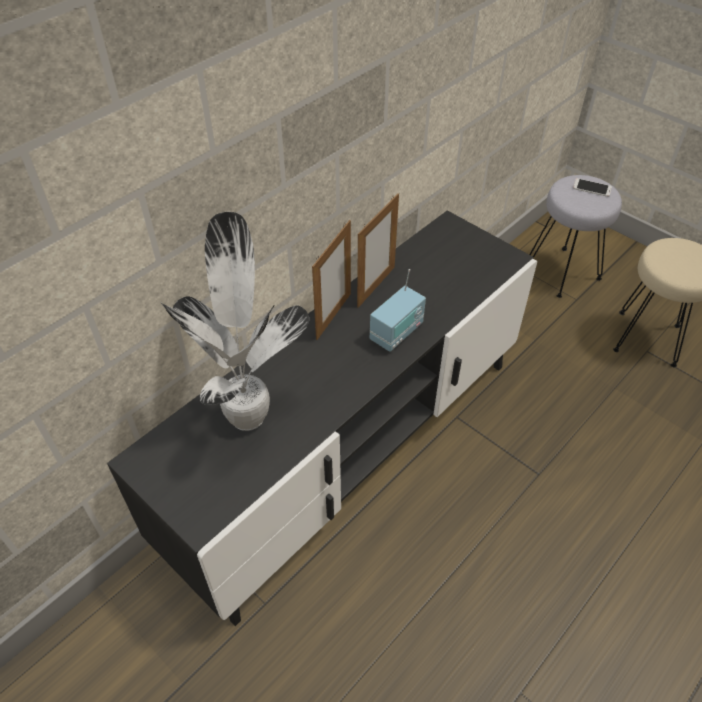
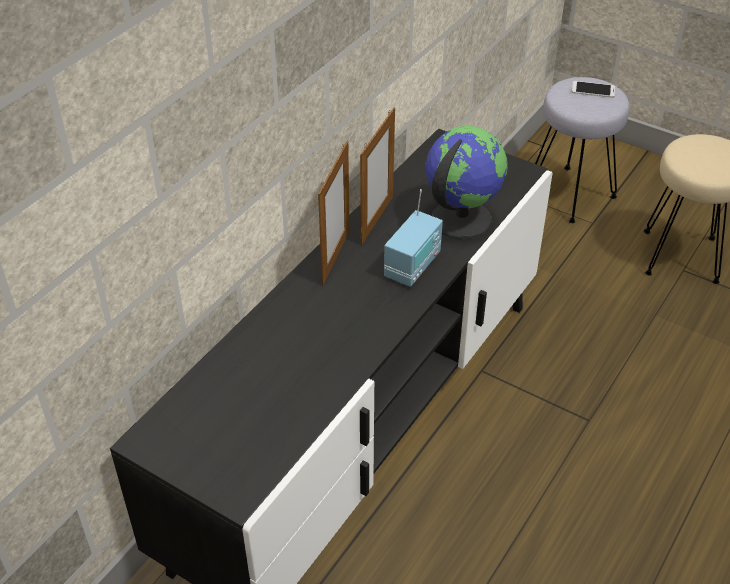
camera: 10 degrees left, 5 degrees down
potted plant [160,212,309,431] -> none
none -> globe [426,126,508,240]

